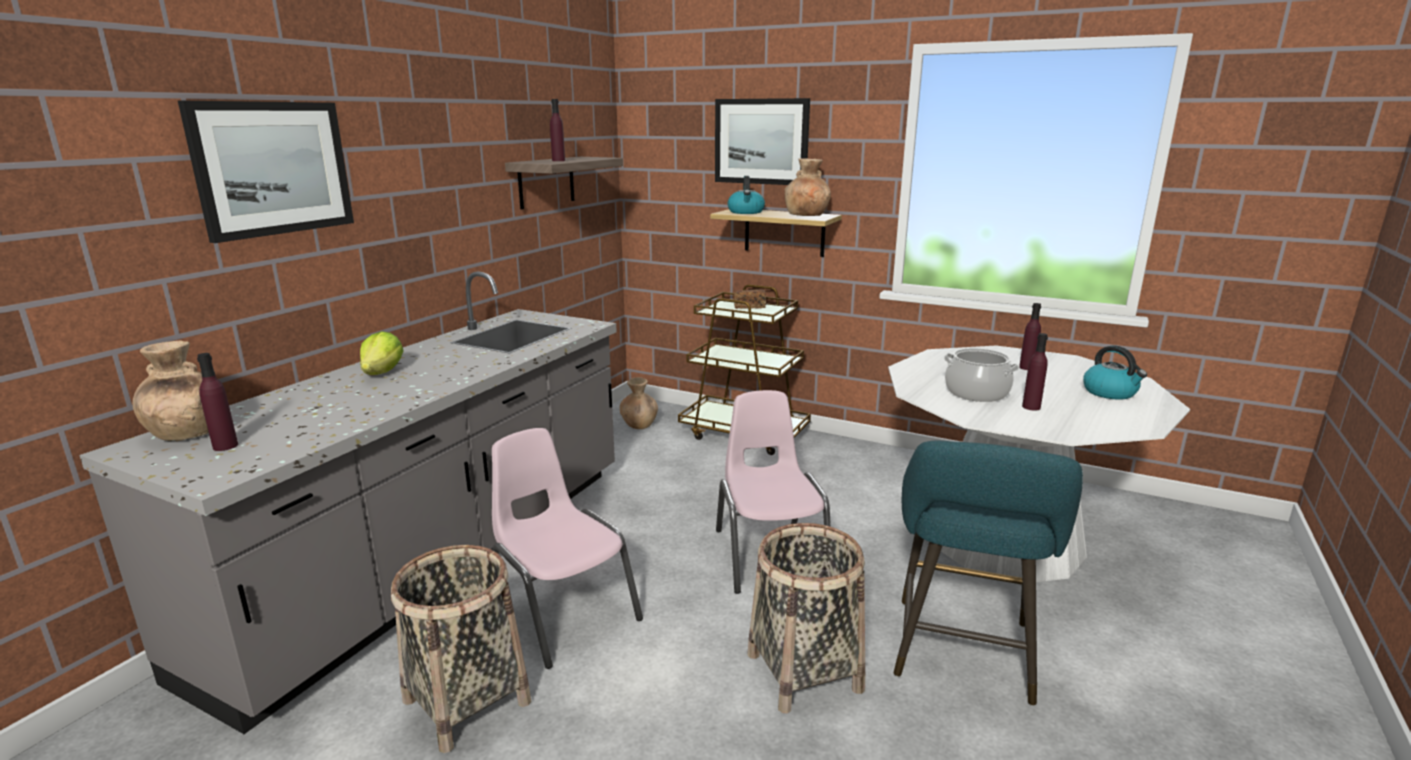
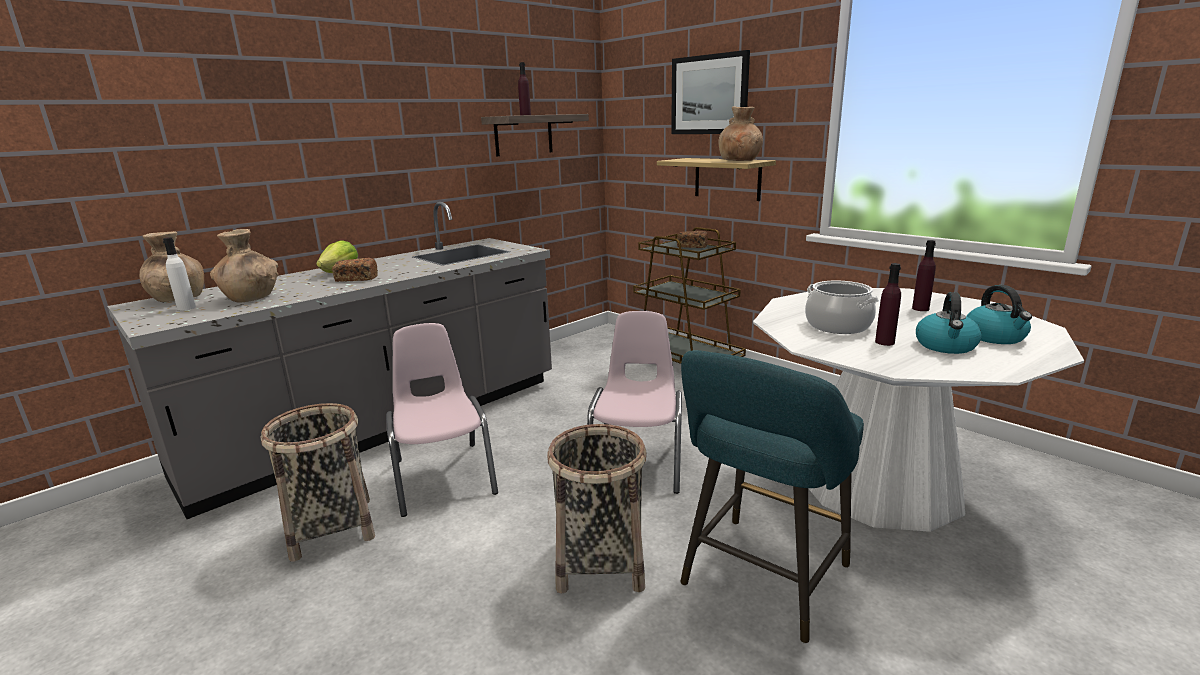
camera: 20 degrees right, 0 degrees up
picture [178,101,354,243] -> none
purple bottle [197,353,238,451] -> white bottle [163,237,196,311]
brown vase [620,377,658,429] -> brown vase moved to [210,229,278,303]
kettle [728,176,765,214] -> kettle moved to [916,292,982,354]
none -> bread [332,258,378,282]

